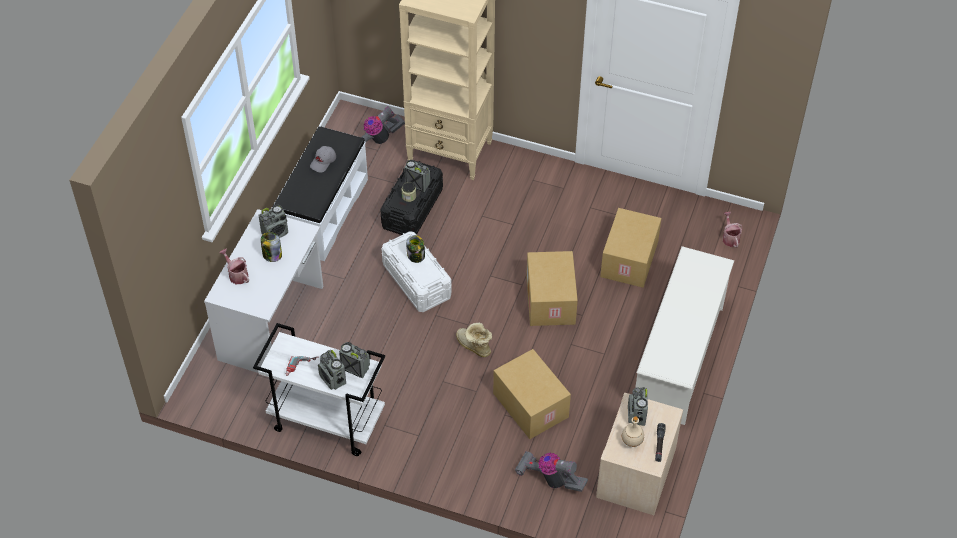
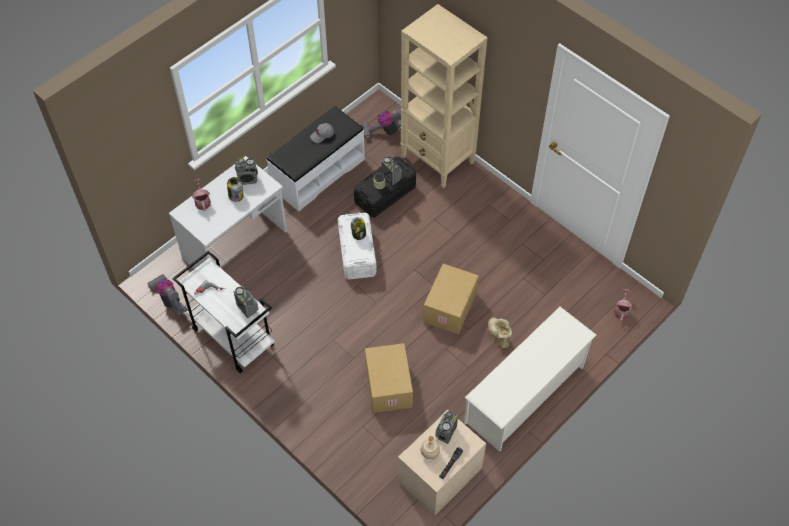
camera: 25 degrees right, 5 degrees up
radio [318,350,346,390] -> none
boot [456,323,492,357] -> boot moved to [488,317,512,348]
vacuum cleaner [515,452,588,492] -> vacuum cleaner moved to [147,274,187,316]
cardboard box [600,208,662,288] -> none

